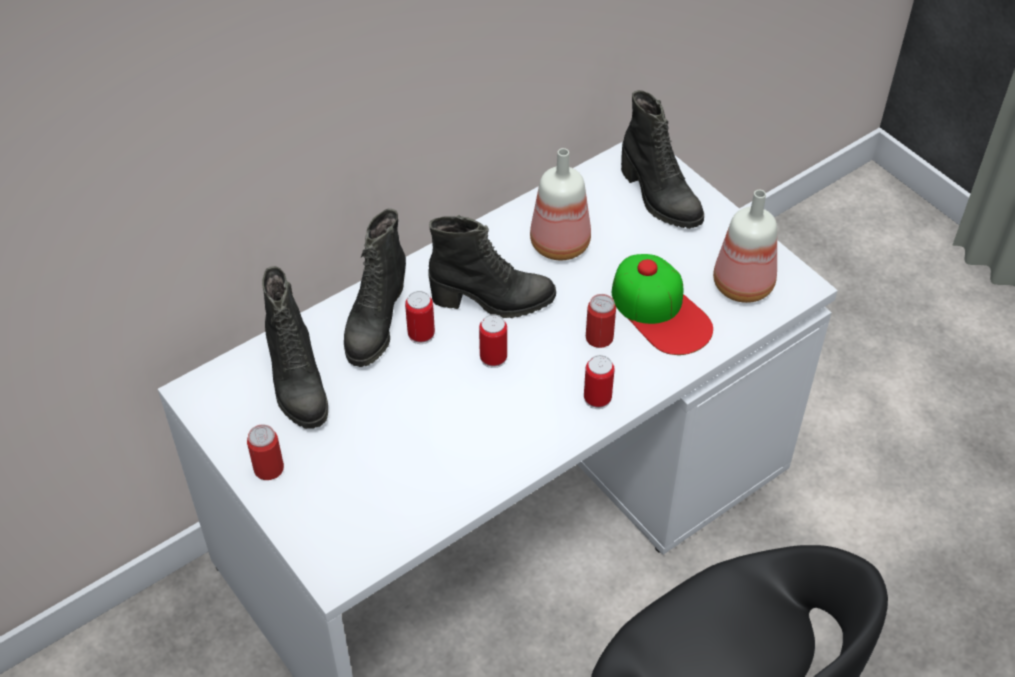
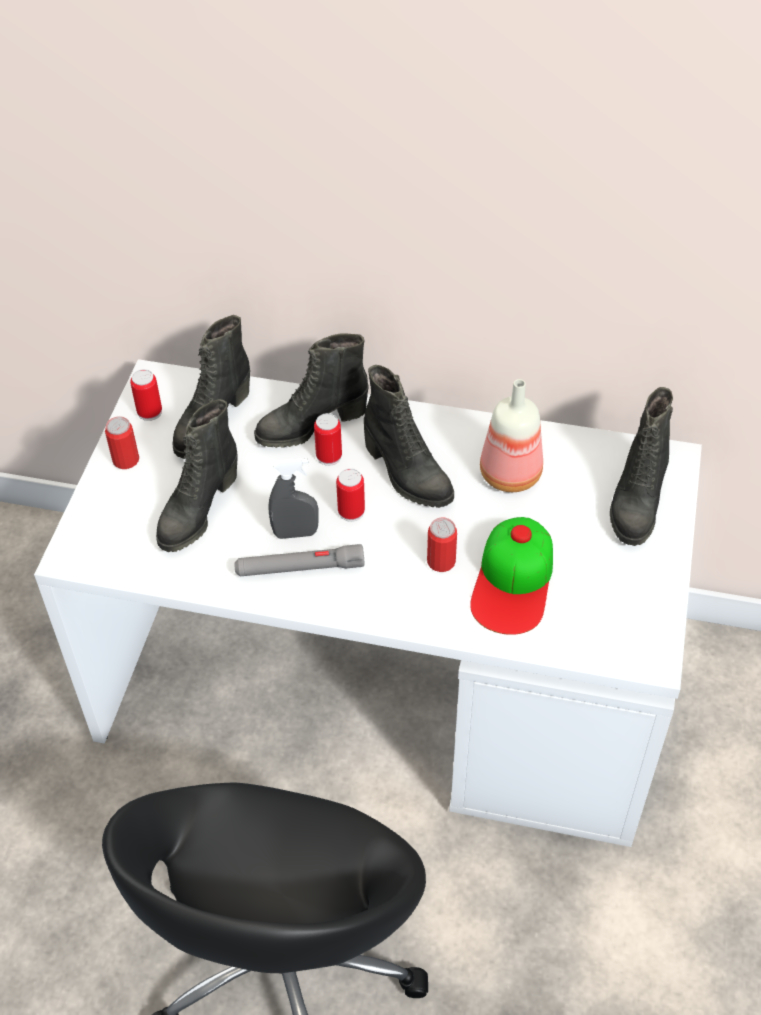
camera: 50 degrees right, 0 degrees up
can [584,355,614,409] -> can moved to [130,369,162,421]
bottle [713,190,777,303] -> none
none -> black boot [156,399,238,552]
none -> grey flashlight [234,544,364,576]
none -> grey spray bottle [268,458,319,539]

